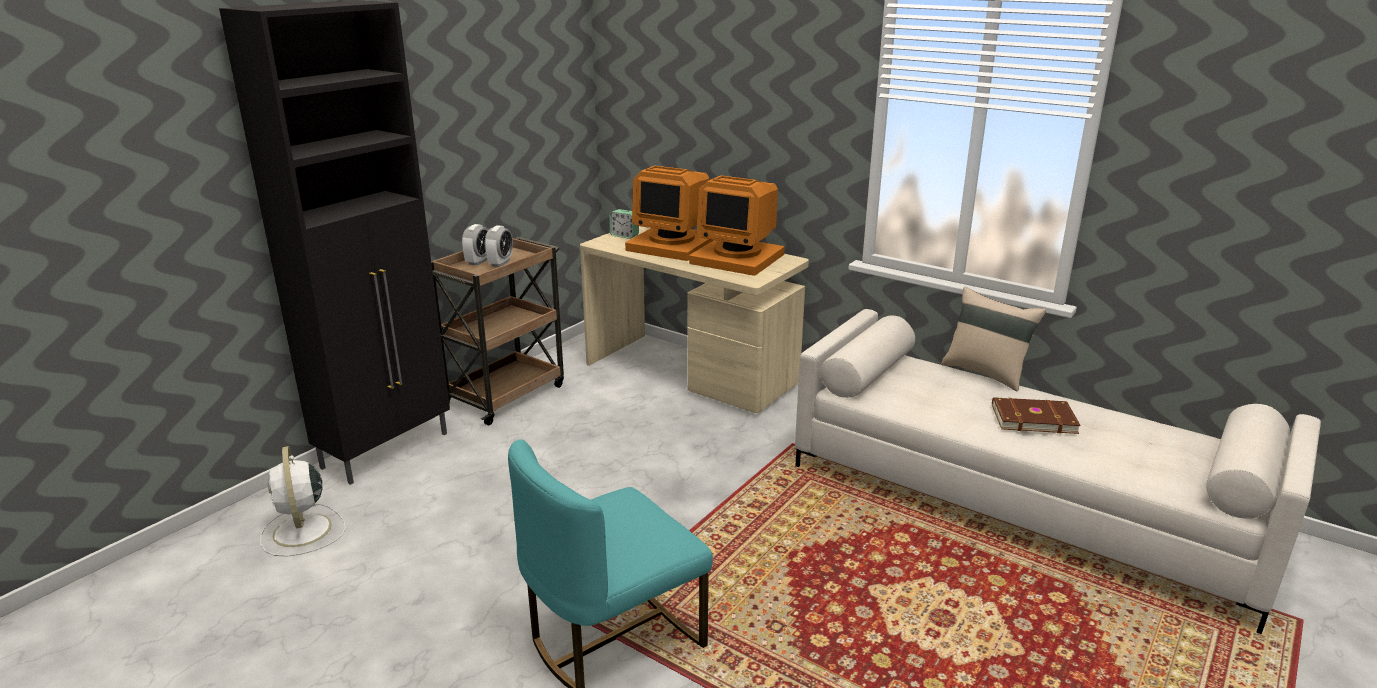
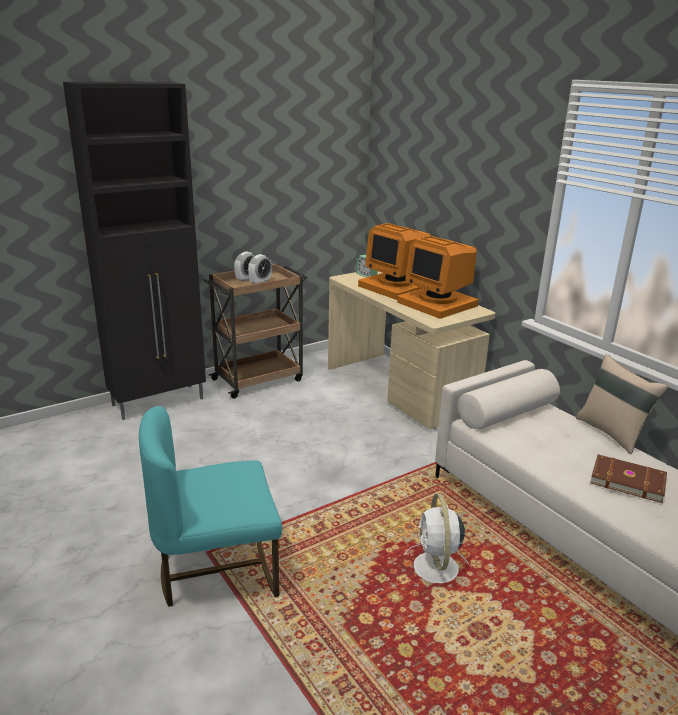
camera: 20 degrees right, 0 degrees up
white fan [260,446,346,557] -> white fan moved to [404,494,470,583]

